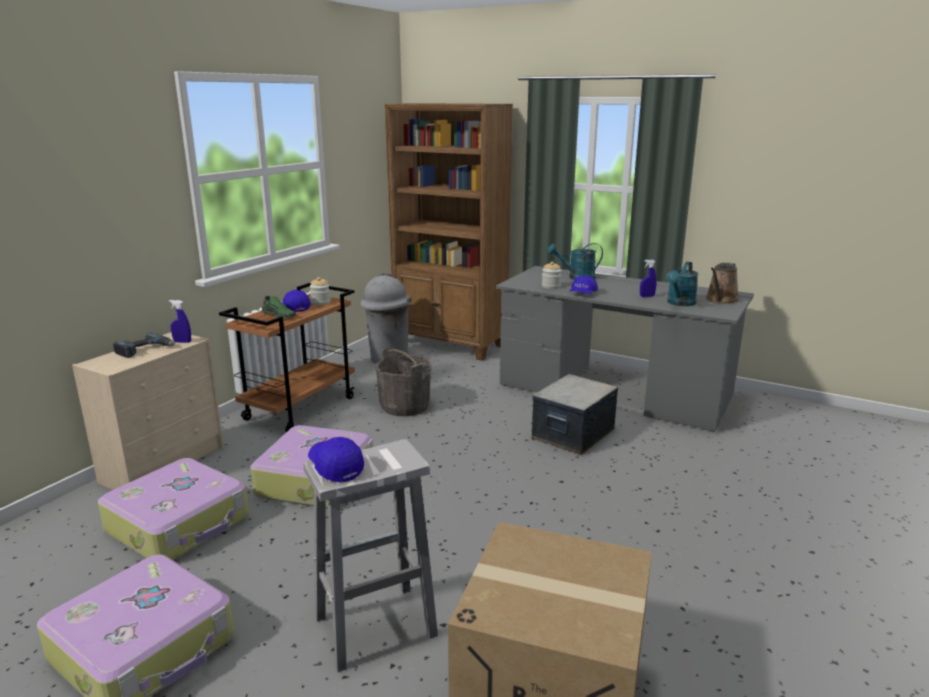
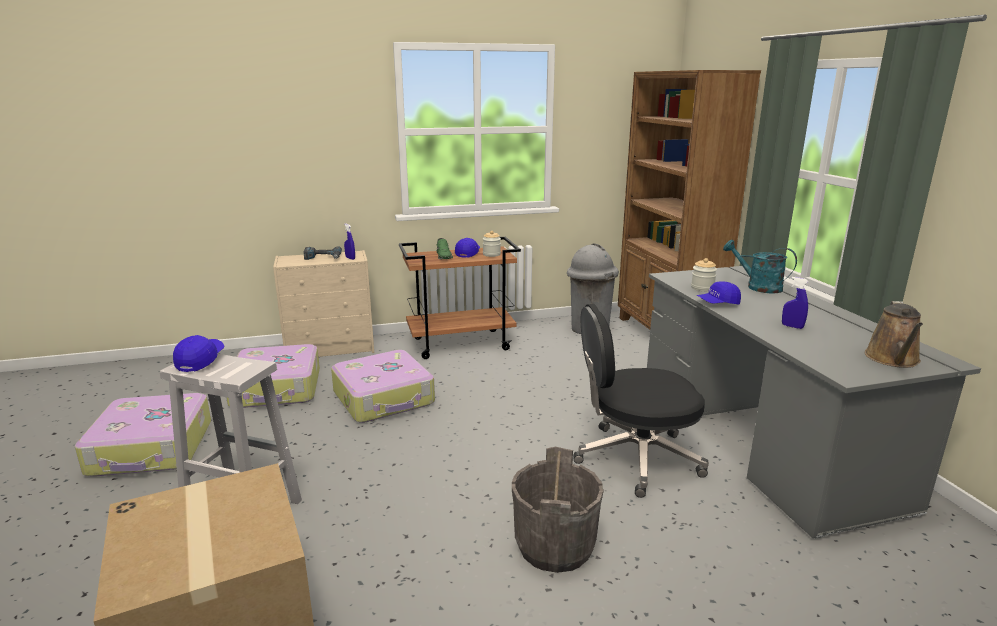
camera: 45 degrees right, 0 degrees up
grey bucket [375,348,431,416] -> grey bucket moved to [512,447,604,573]
storage box [532,374,618,455] -> black office chair [573,304,709,498]
turquoise watering can [666,262,699,306] -> none
brown watering can [705,263,739,304] -> brown watering can turned 60 degrees counterclockwise [865,301,923,368]

